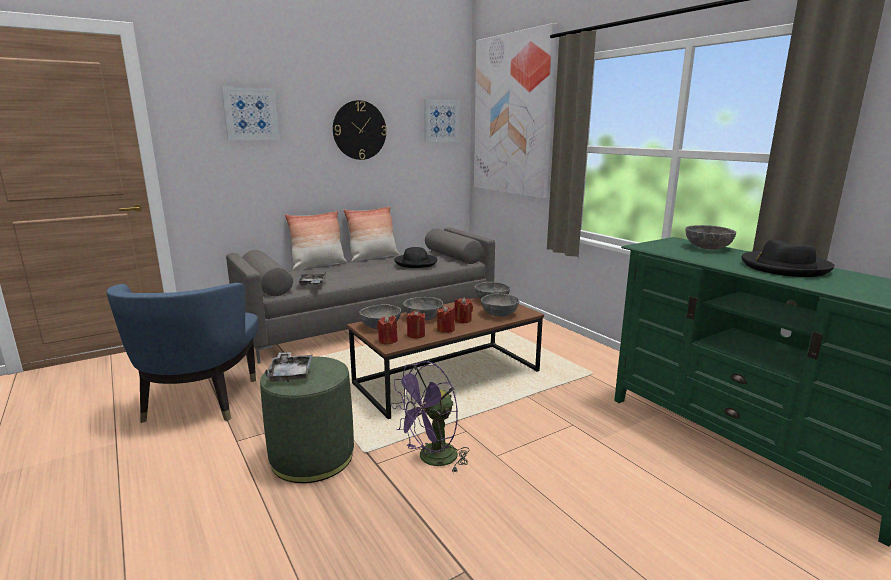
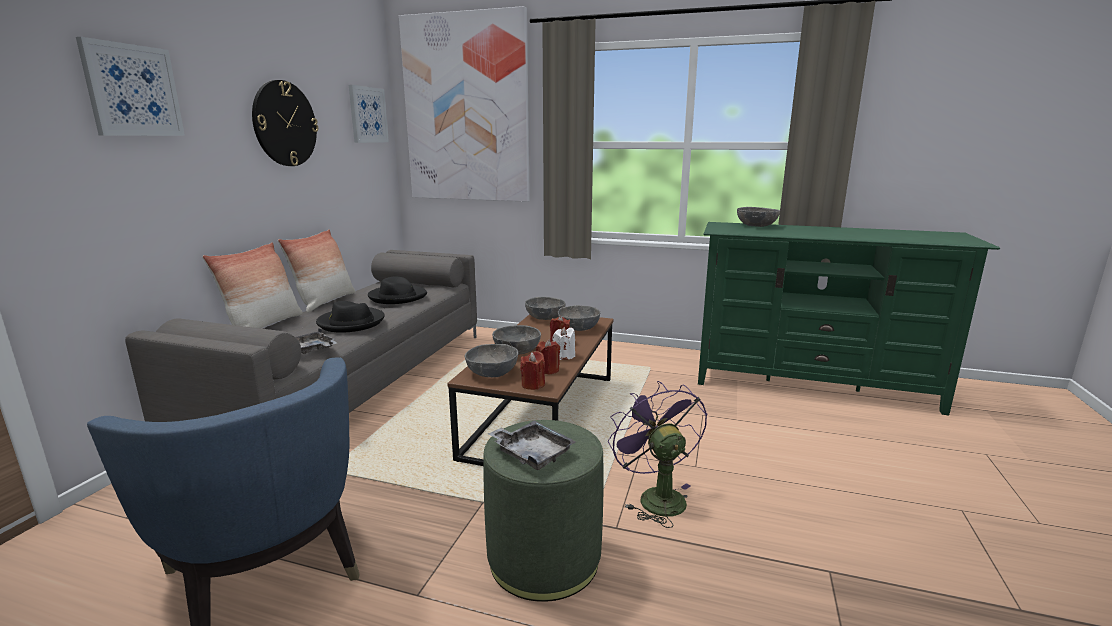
camera: 40 degrees left, 0 degrees up
purple fan [391,361,470,473] -> purple fan turned 150 degrees clockwise [608,381,707,528]
red candle [437,305,455,333] -> white candle [552,327,575,360]
black hat [741,240,835,277] -> black hat moved to [316,301,385,333]

